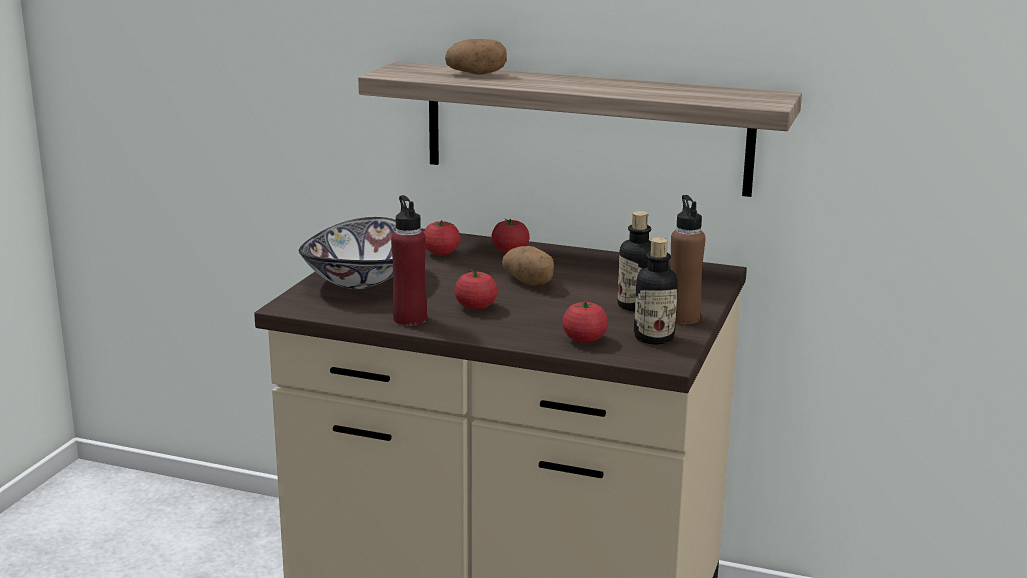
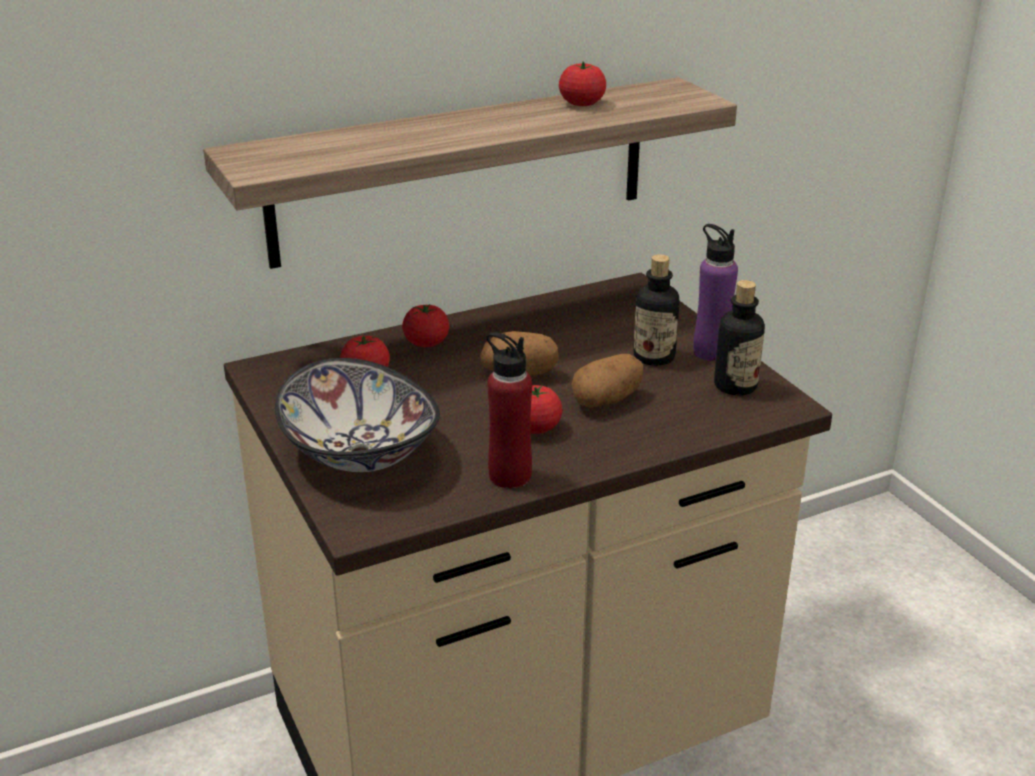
camera: 45 degrees left, 10 degrees up
potato [445,39,507,75] -> potato moved to [572,354,643,408]
tomato [562,301,608,343] -> tomato moved to [559,61,606,106]
brown bottle [671,195,706,324] -> purple bottle [693,224,738,361]

